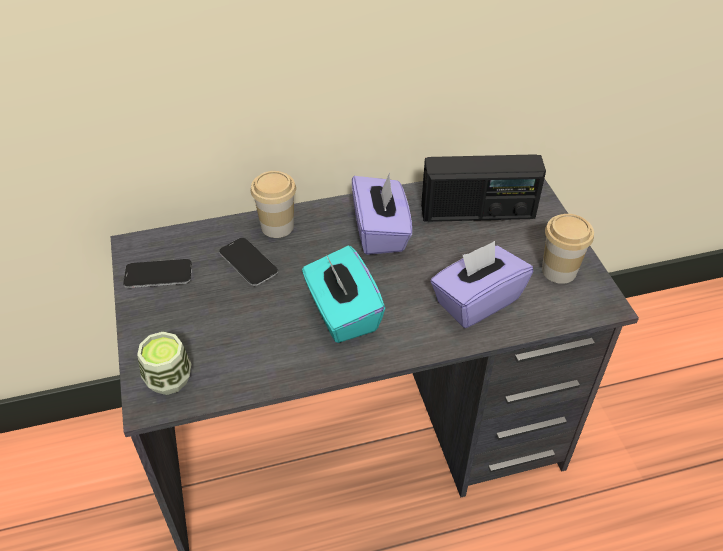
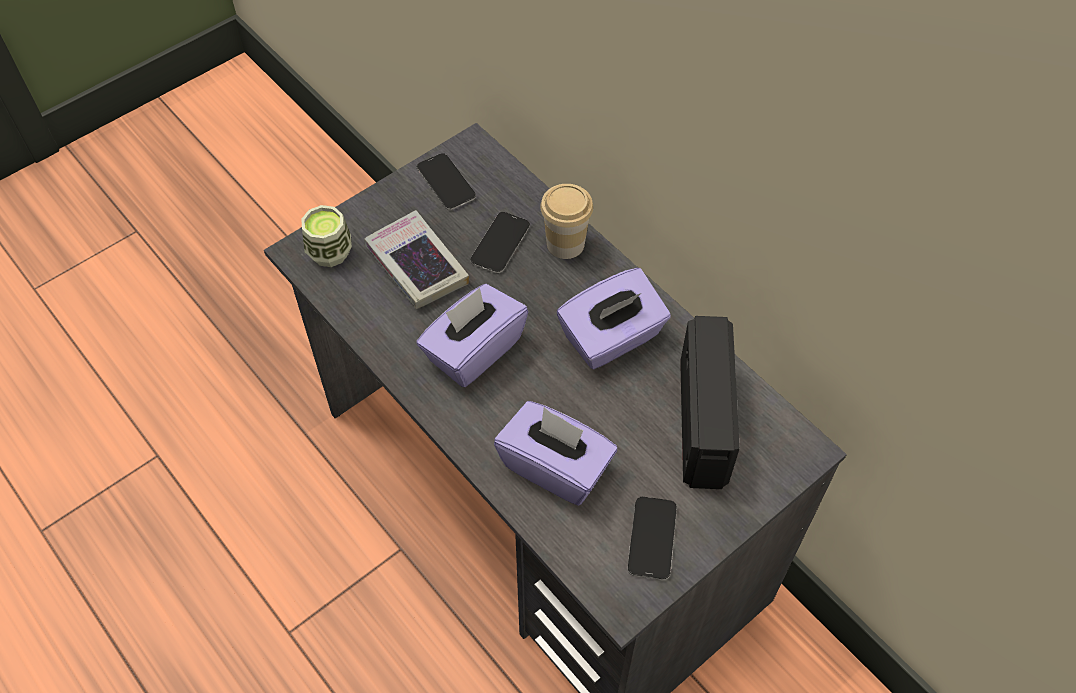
camera: 65 degrees right, 10 degrees up
turquoise tissue box [302,246,385,343] -> purple tissue box [416,284,528,387]
radio [421,154,546,222] -> radio turned 150 degrees counterclockwise [680,316,740,489]
cup [542,214,594,284] -> phone [628,497,677,580]
none -> book [364,210,469,309]

